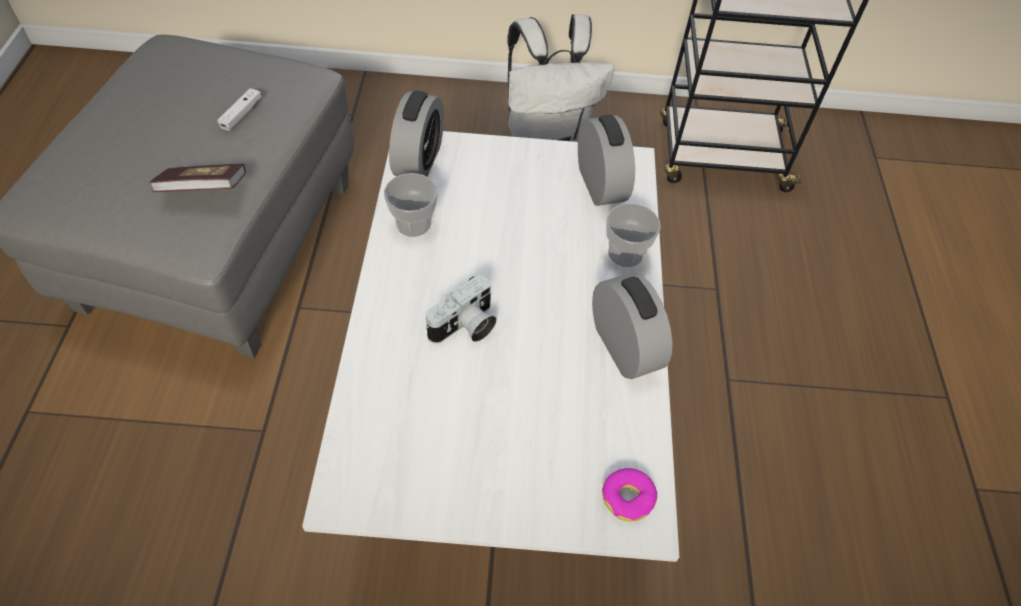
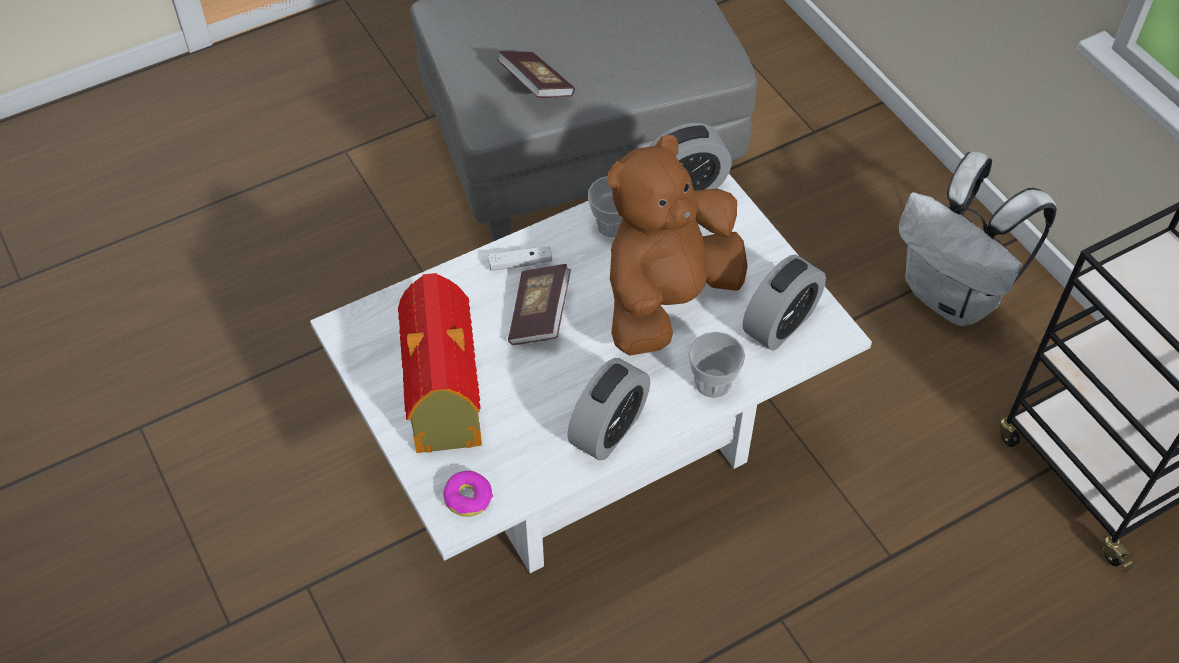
camera: 60 degrees right, 0 degrees up
white game controller [217,88,262,131] -> white game controller moved to [488,246,552,271]
camera [426,274,497,344] -> book [508,264,571,345]
none -> toy house [398,273,482,453]
none -> brown plush toy [608,135,748,356]

